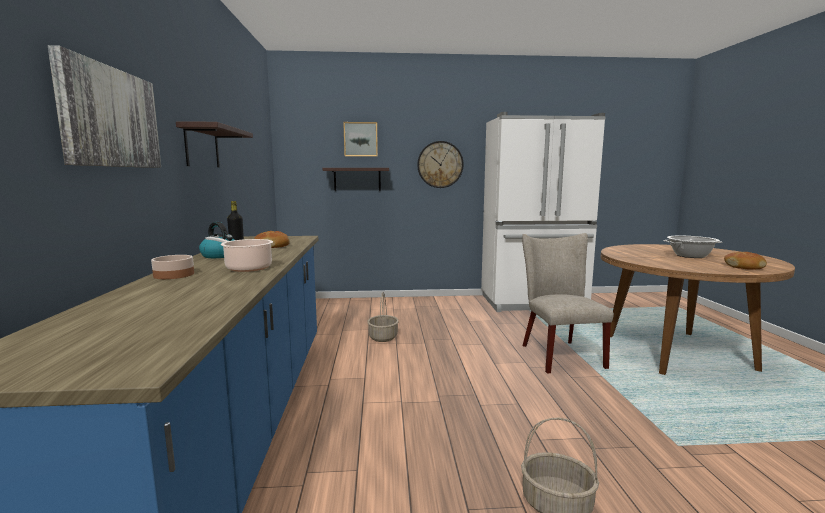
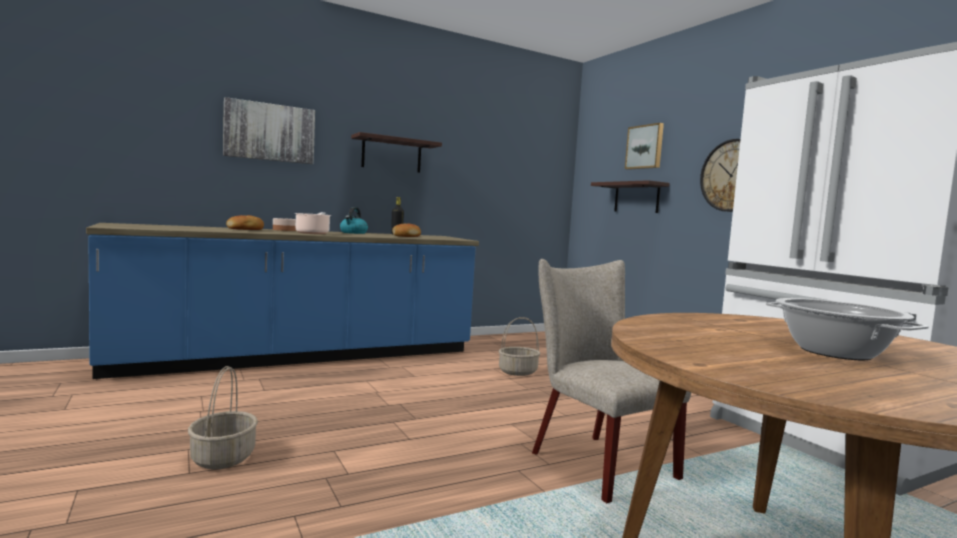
camera: 65 degrees right, 5 degrees down
beige chair [522,233,614,374] -> beige chair turned 90 degrees counterclockwise [532,259,691,503]
bread [724,252,767,270] -> bread moved to [226,215,264,230]

